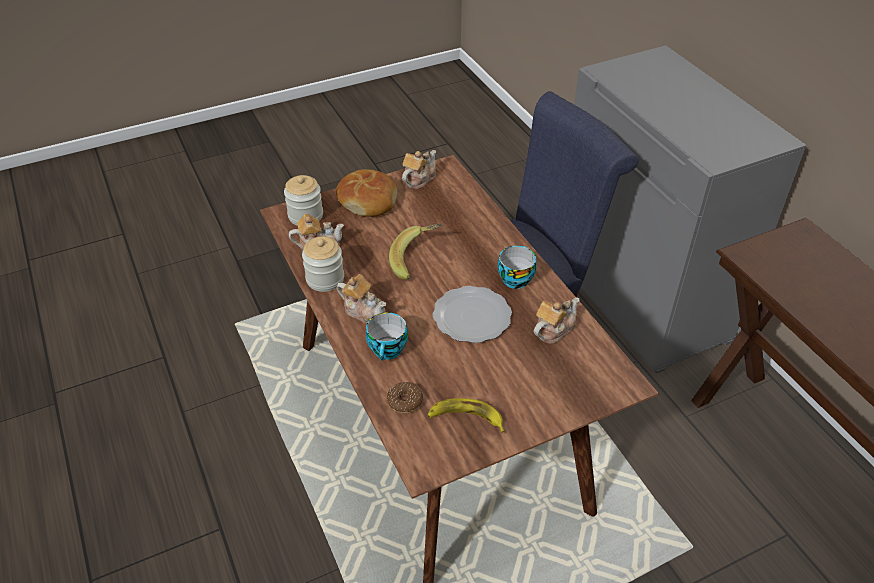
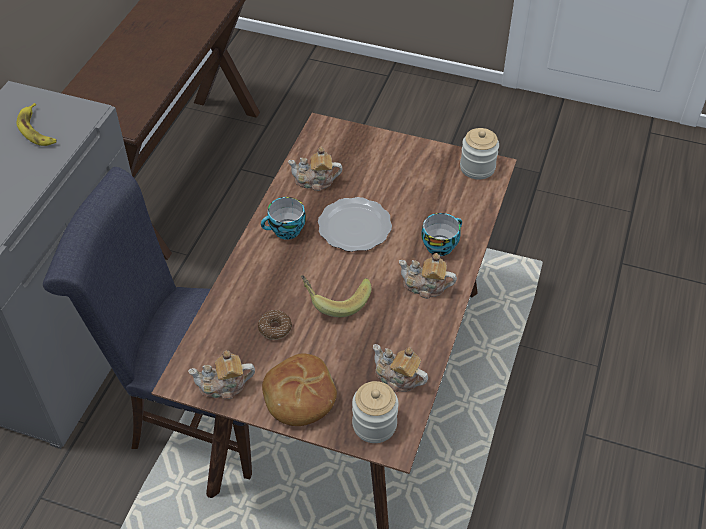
camera: 135 degrees left, 5 degrees up
jar [302,237,344,292] -> jar moved to [460,128,499,179]
teapot [337,274,386,324] -> teapot turned 60 degrees counterclockwise [399,253,457,299]
donut [387,382,423,413] -> donut moved to [258,310,292,340]
banana [427,398,504,433] -> banana moved to [16,103,57,146]

